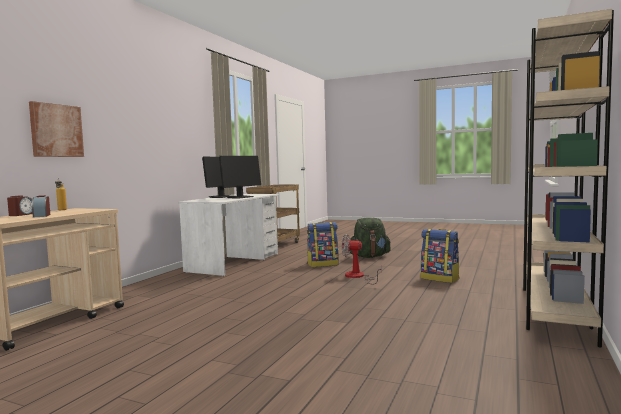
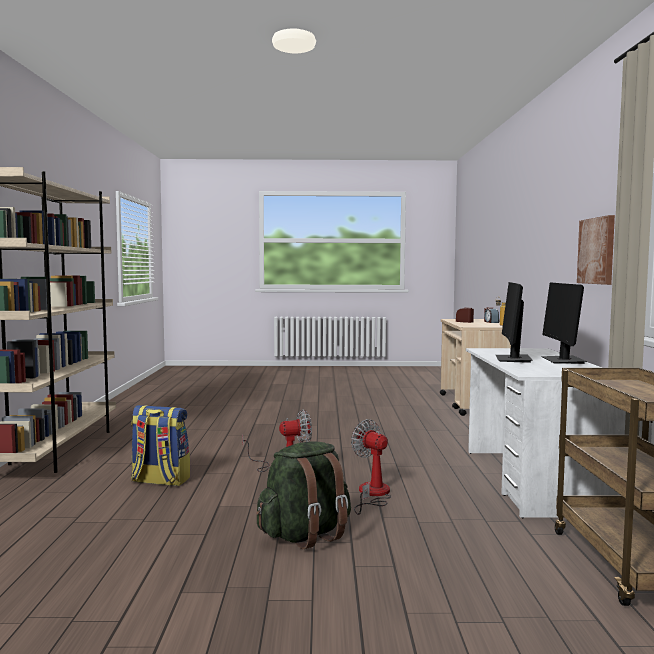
camera: 155 degrees right, 0 degrees up
picture [29,101,84,157] -> picture moved to [577,215,615,285]
backpack [307,222,339,267] -> fan [351,419,391,515]

